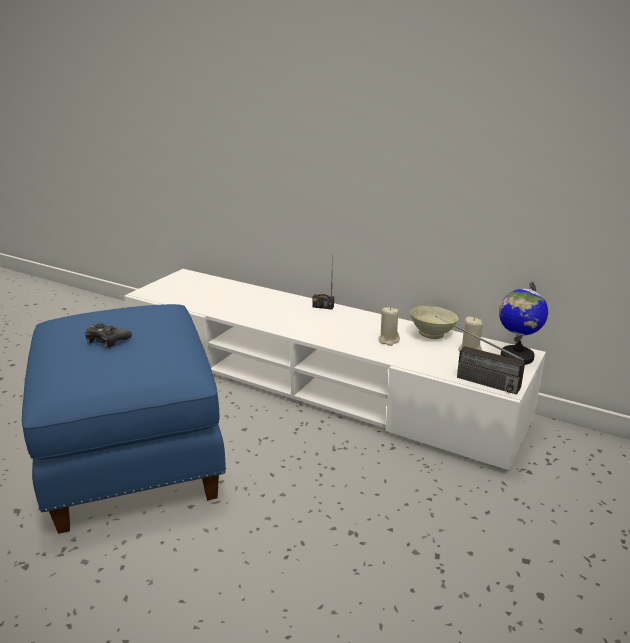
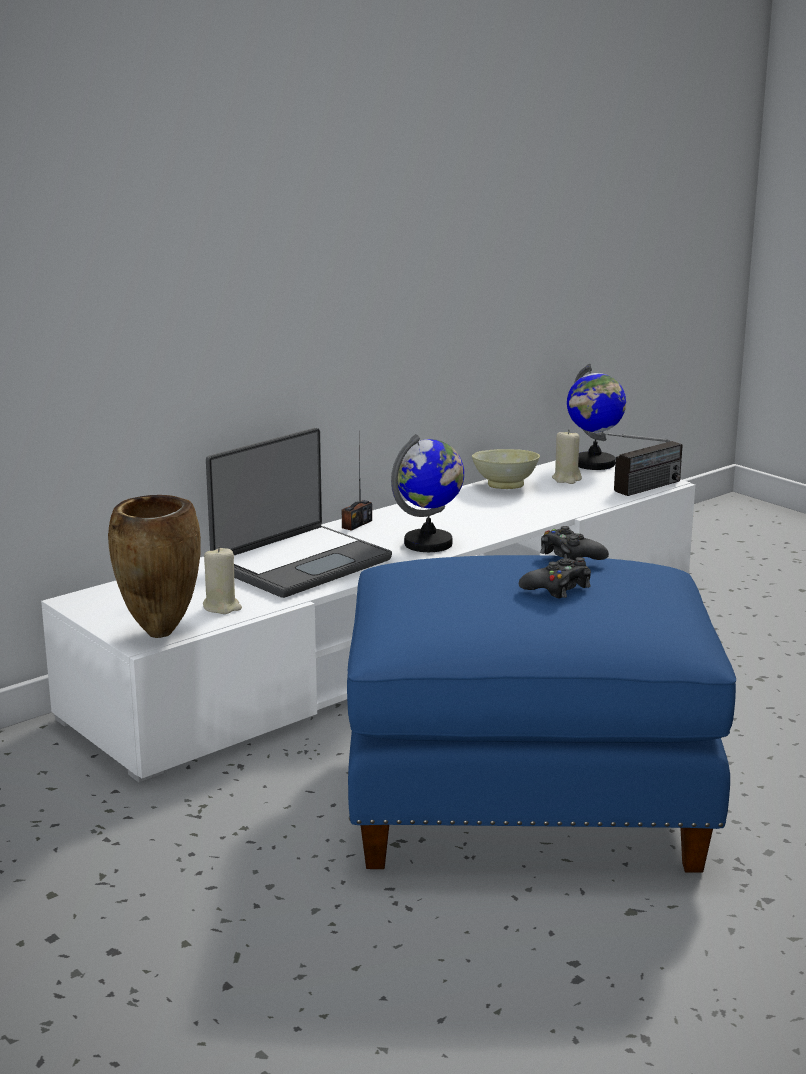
camera: 70 degrees left, 5 degrees down
beige candle [378,307,400,346] -> beige candle moved to [203,546,242,614]
none -> brown vase [108,495,201,638]
none -> laptop [206,428,392,598]
none -> globe [391,434,464,552]
none -> black game controller [540,526,609,561]

